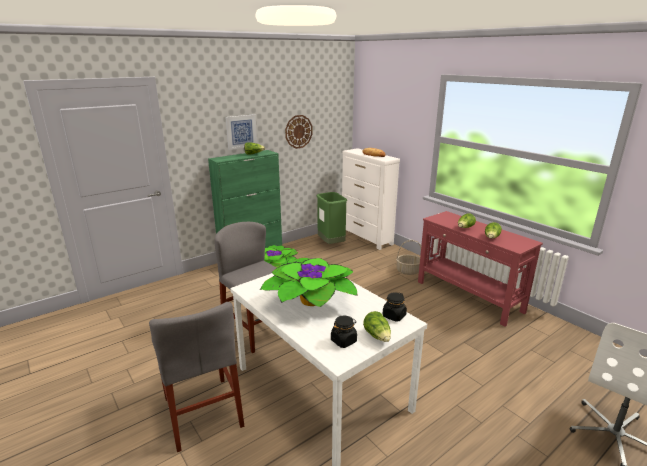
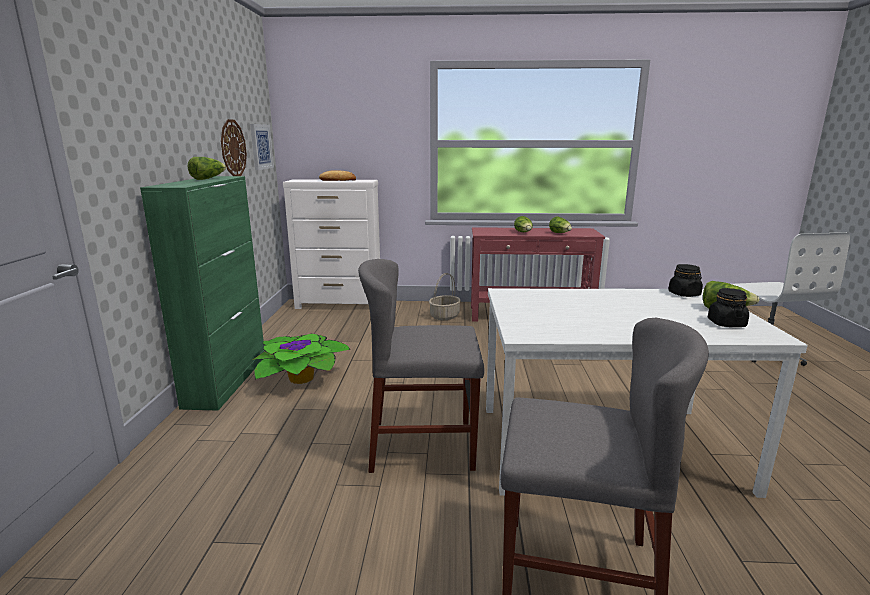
camera: 50 degrees left, 5 degrees down
picture [225,114,257,150] -> picture moved to [250,124,274,170]
potted plant [260,258,358,307] -> none
green trash can [317,192,347,244] -> none

